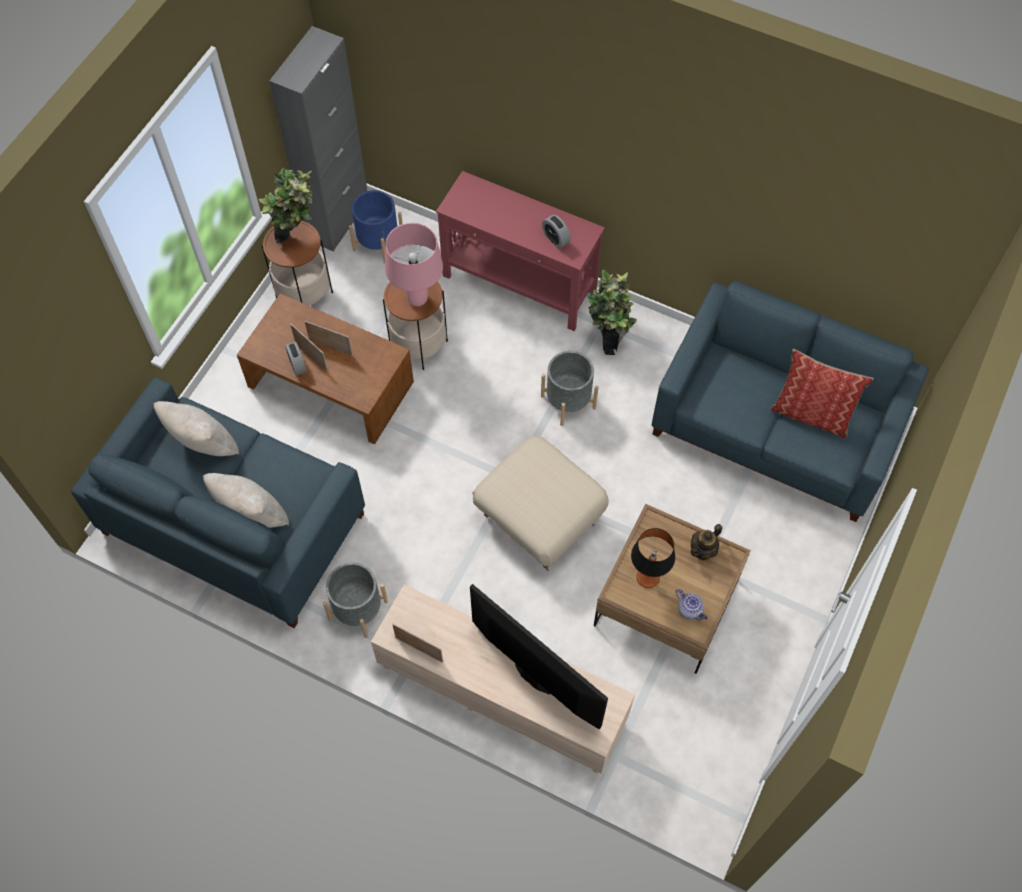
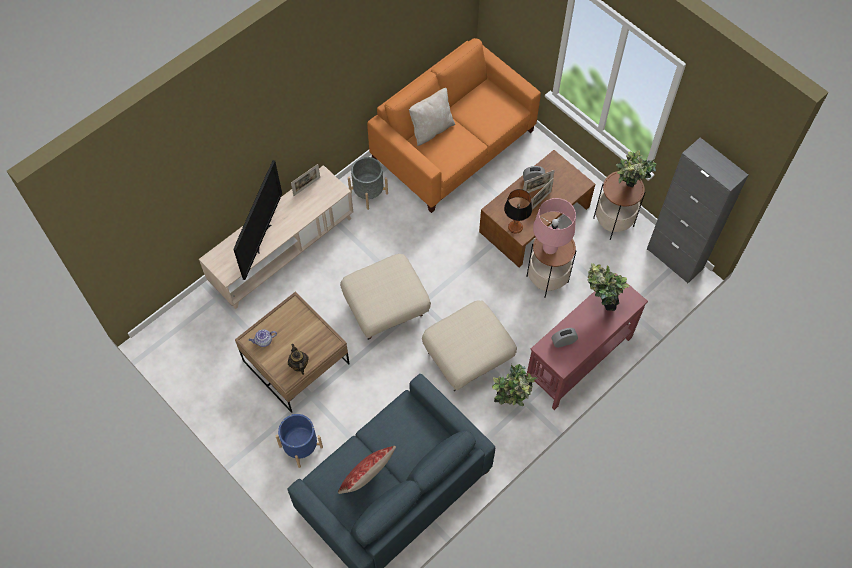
camera: 110 degrees right, 0 degrees up
blue sofa [71,377,365,628] -> orange sofa [367,38,541,213]
beige pillow [154,401,239,456] -> none
blue planter [349,190,403,264] -> blue planter moved to [275,414,323,468]
television [470,584,608,729] -> television turned 45 degrees counterclockwise [233,160,282,280]
grey planter [541,351,598,426] -> beige ottoman [422,301,517,391]
table lamp [631,528,675,588] -> table lamp moved to [504,189,532,234]
none -> potted plant [588,263,629,311]

